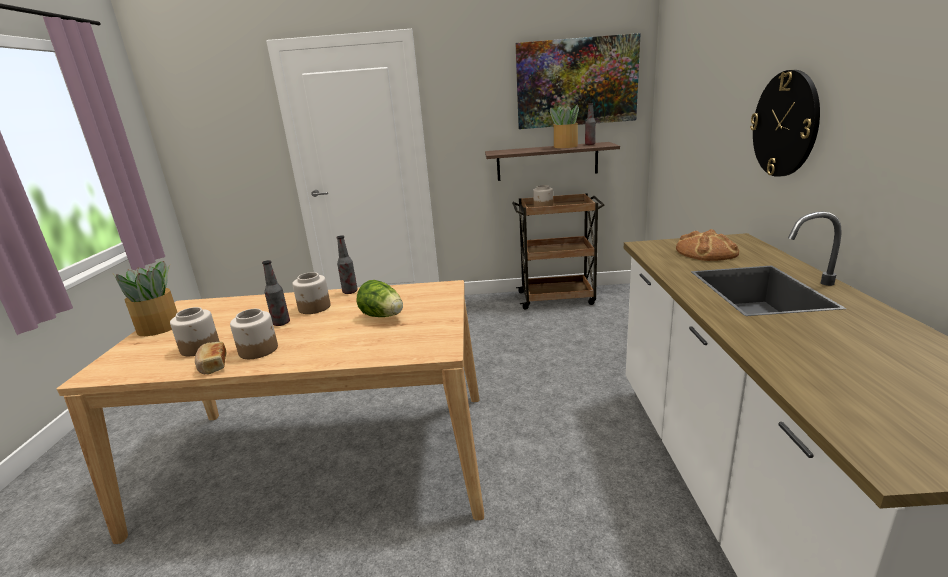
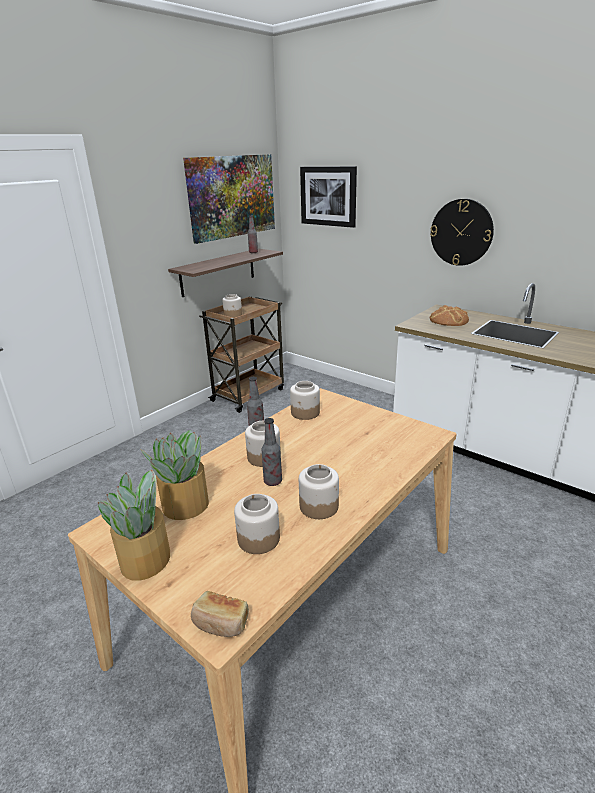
camera: 50 degrees left, 5 degrees up
bread [195,342,227,375] -> bread moved to [191,591,249,637]
lettuce [356,280,403,317] -> none
potted plant [550,104,579,148] -> potted plant moved to [140,430,209,520]
none -> jar [290,381,320,420]
none -> picture [300,166,357,228]

